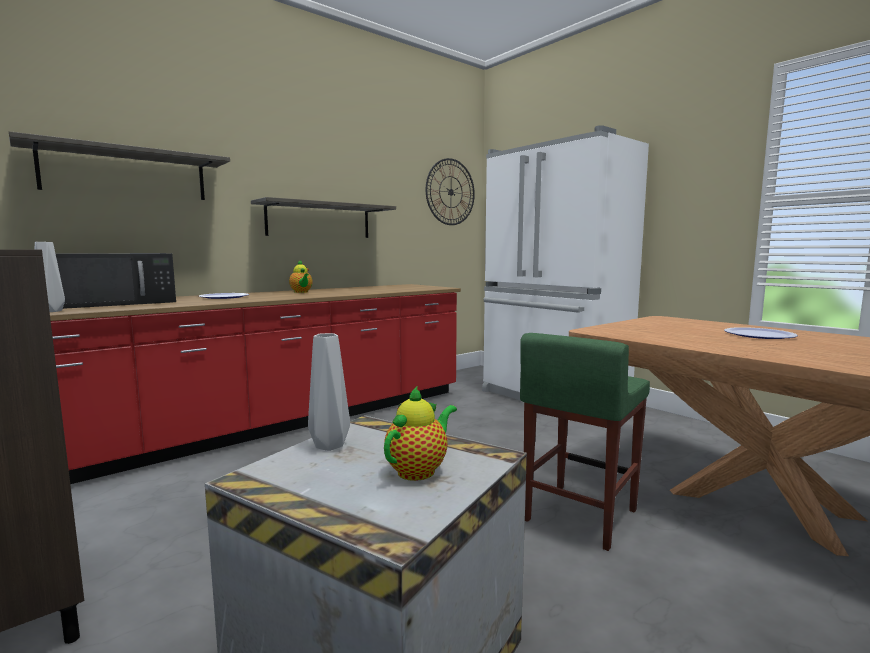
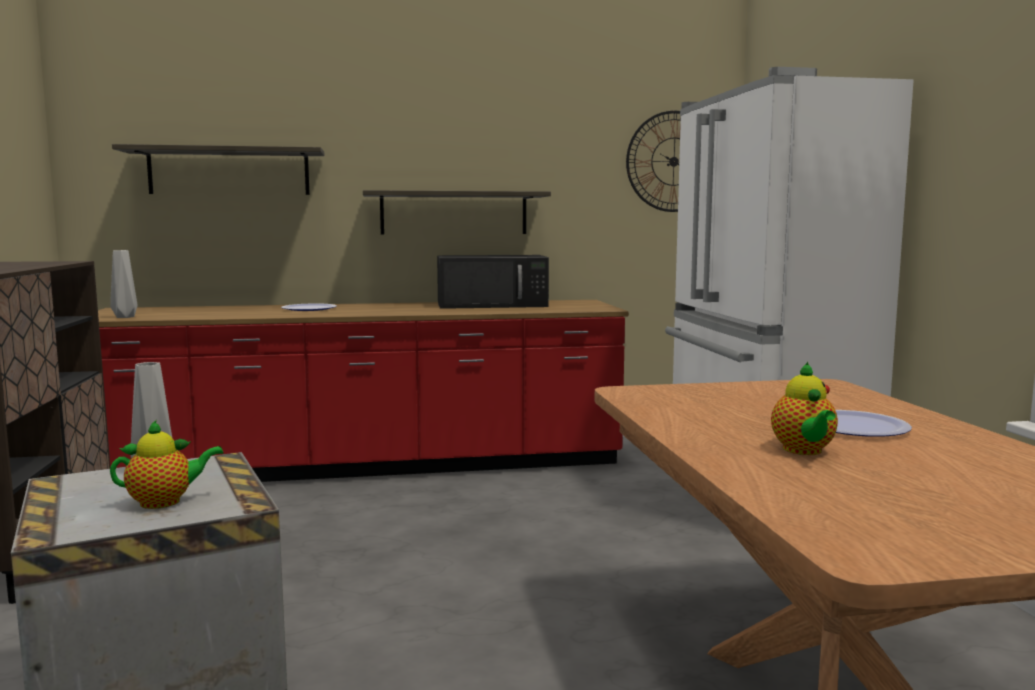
camera: 30 degrees right, 0 degrees up
black microwave [55,253,176,309] -> black microwave moved to [437,255,549,309]
teapot [289,260,313,293] -> teapot moved to [771,362,838,455]
green stool [520,333,650,551] -> none

